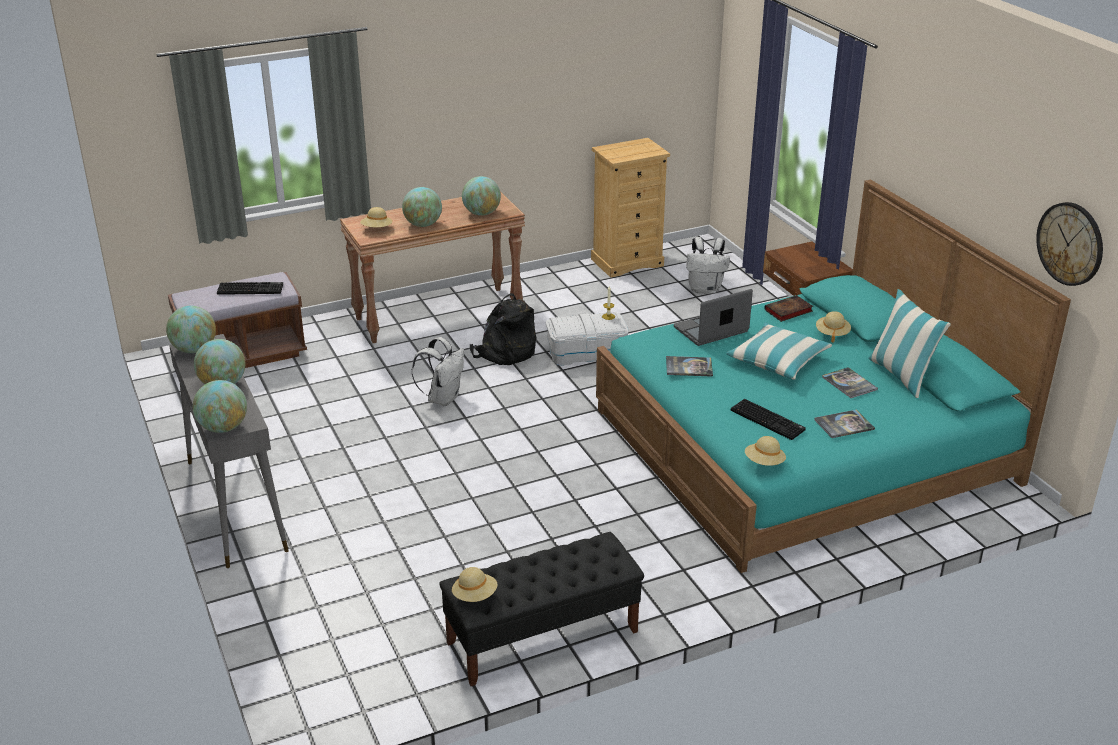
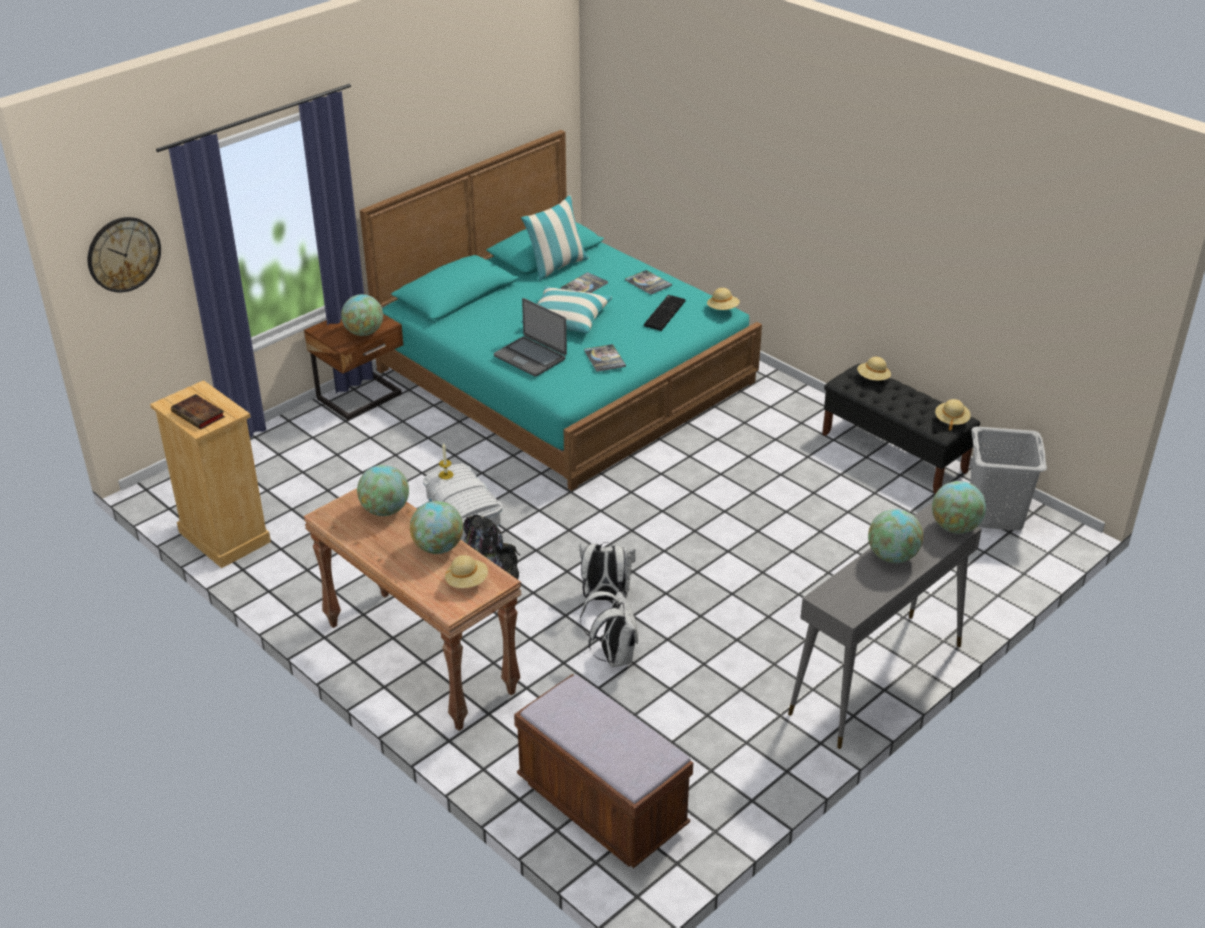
camera: 110 degrees left, 5 degrees up
globe [166,306,216,353] -> globe moved to [341,294,383,336]
keyboard [217,282,283,295] -> none
white backpack [686,237,730,294] -> white backpack moved to [580,591,639,667]
book [764,295,813,322] -> book moved to [171,394,225,430]
beige hat [816,311,851,342] -> beige hat moved to [857,357,891,380]
wall clock [1036,202,1103,286] -> wall clock moved to [88,217,161,293]
none -> grey laundry basket [970,427,1047,530]

